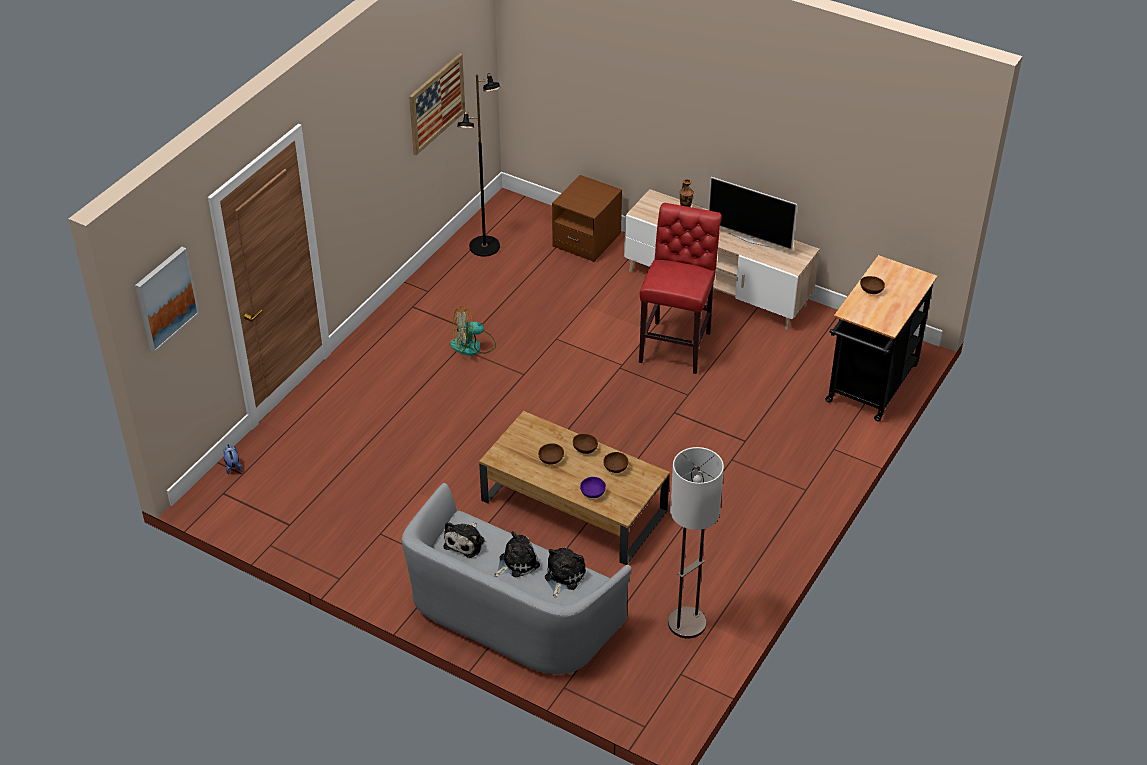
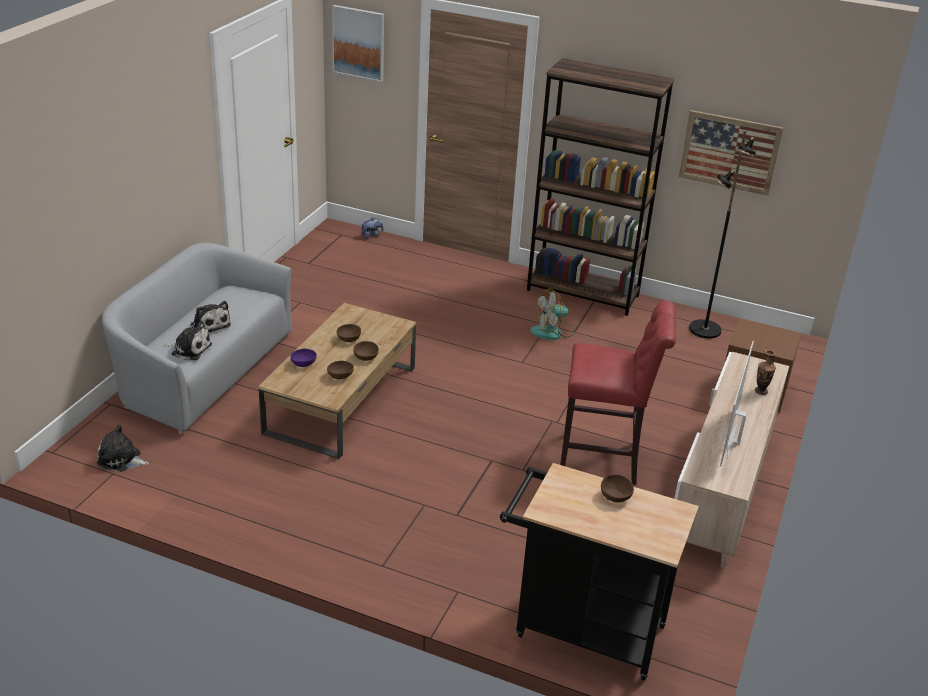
camera: 80 degrees right, 10 degrees down
plush toy [444,522,485,558] -> plush toy moved to [97,425,149,472]
fan [450,306,496,356] -> fan turned 90 degrees counterclockwise [530,289,576,340]
floor lamp [668,447,724,639] -> none
none -> brown bookcase [527,58,674,316]

